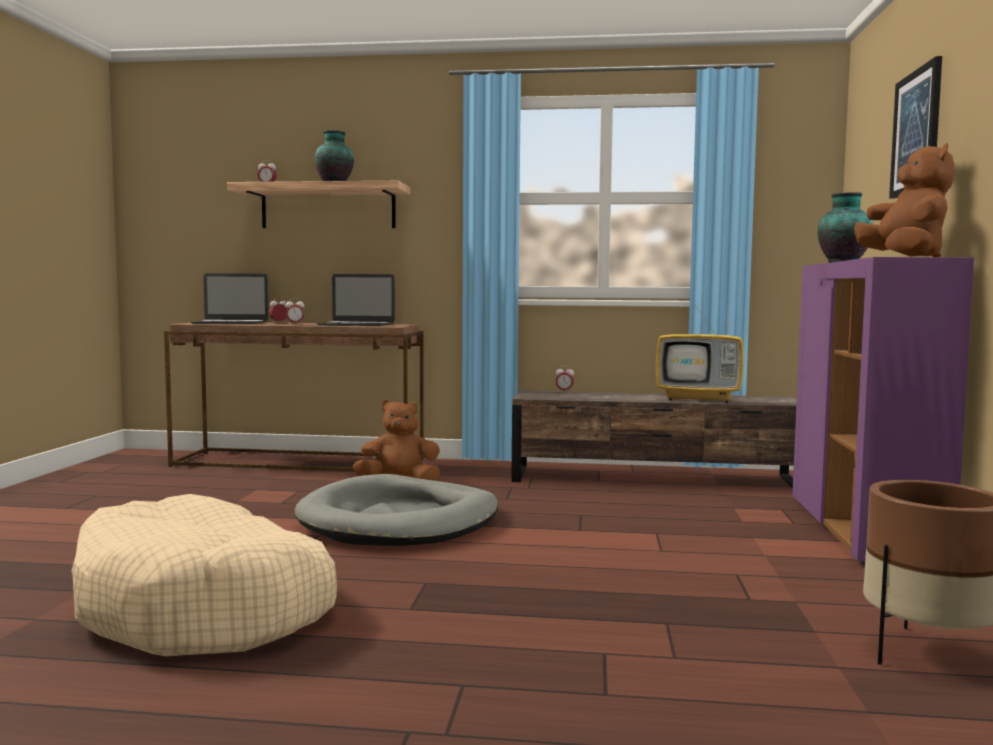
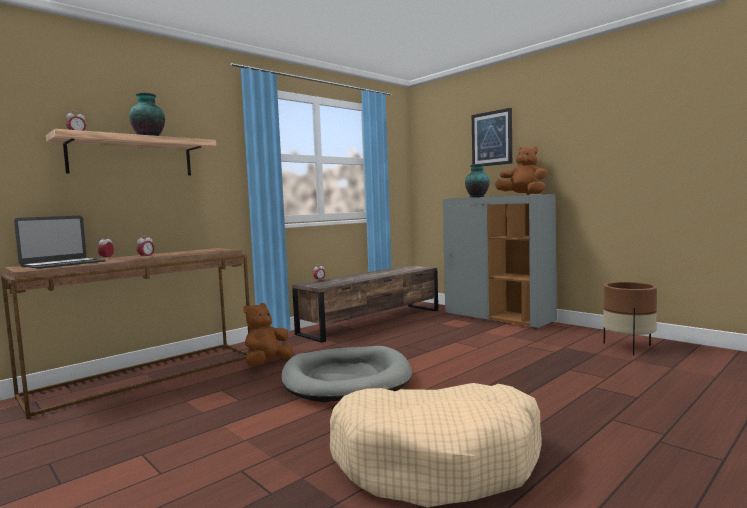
camera: 50 degrees left, 0 degrees up
laptop [317,274,395,326] -> none
television [656,291,744,403] -> none
purple cabinet [792,257,974,566] -> grey cabinet [443,194,557,329]

